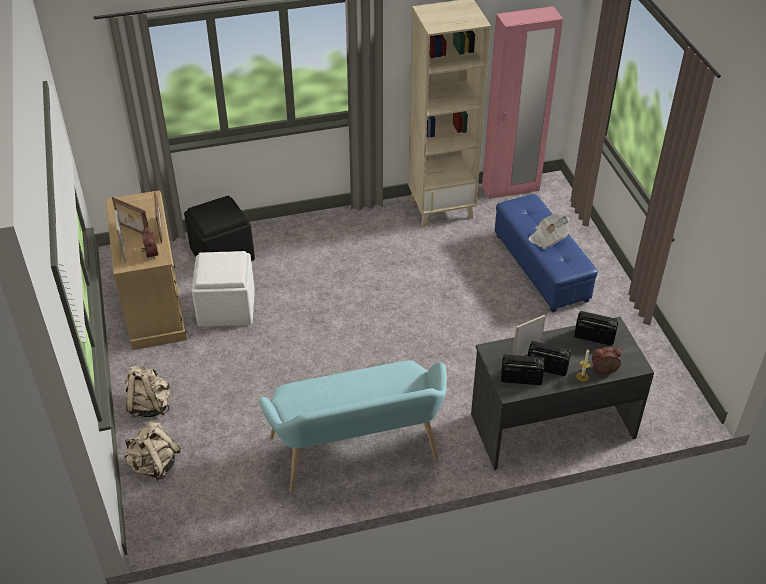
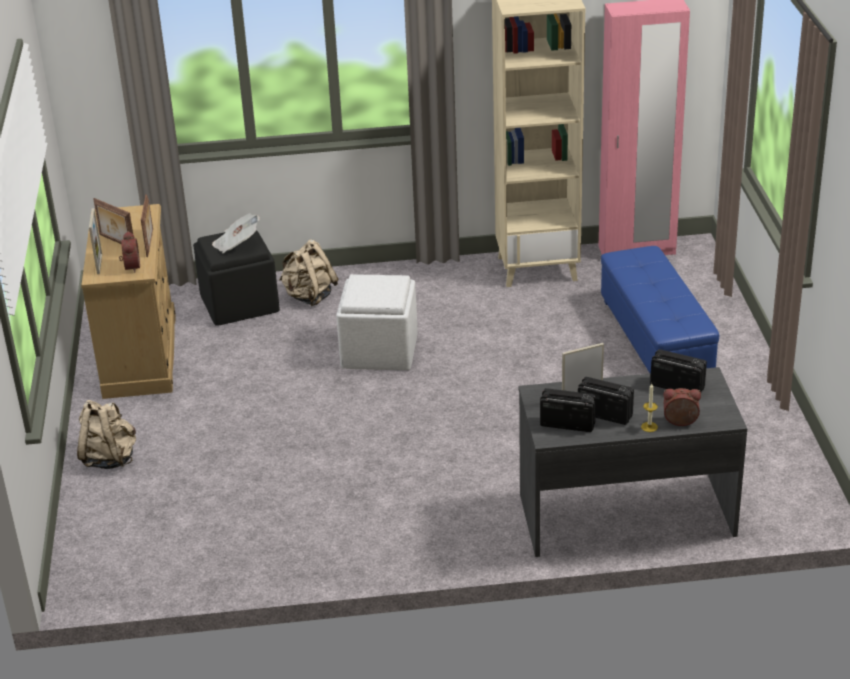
camera: 10 degrees right, 10 degrees down
beige backpack [124,421,181,481] -> beige backpack moved to [279,239,338,307]
white ottoman [192,251,255,327] -> white ottoman moved to [336,274,418,370]
turquoise bench [259,360,447,493] -> none
newspaper [529,213,570,249] -> newspaper moved to [212,213,260,253]

